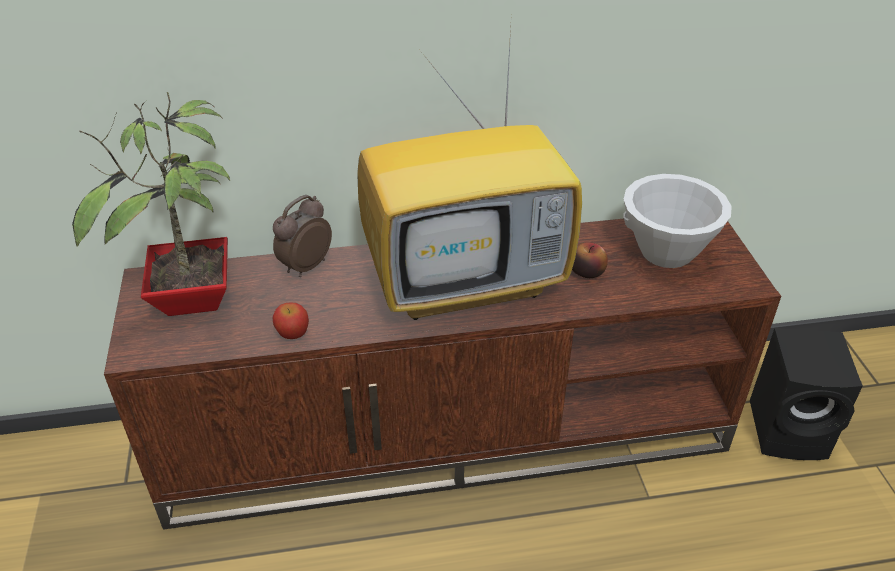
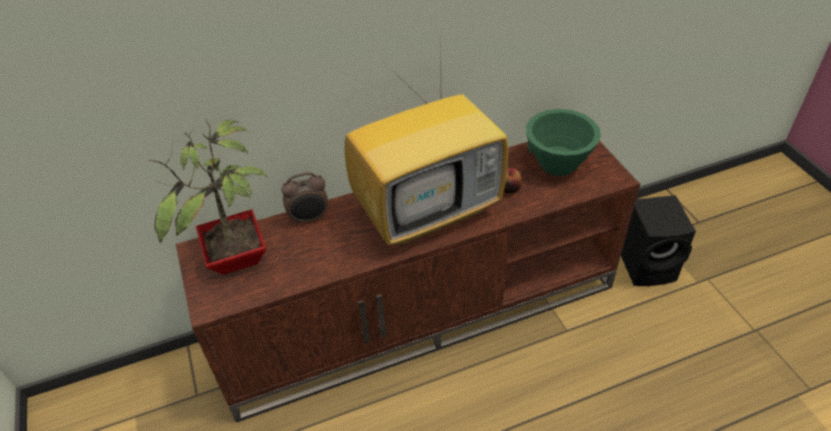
camera: 10 degrees left, 5 degrees up
alarm clock [273,195,332,277] -> alarm clock turned 135 degrees counterclockwise [281,172,328,225]
apple [273,303,309,339] -> none
white bowl [623,174,732,268] -> green bowl [526,109,601,176]

